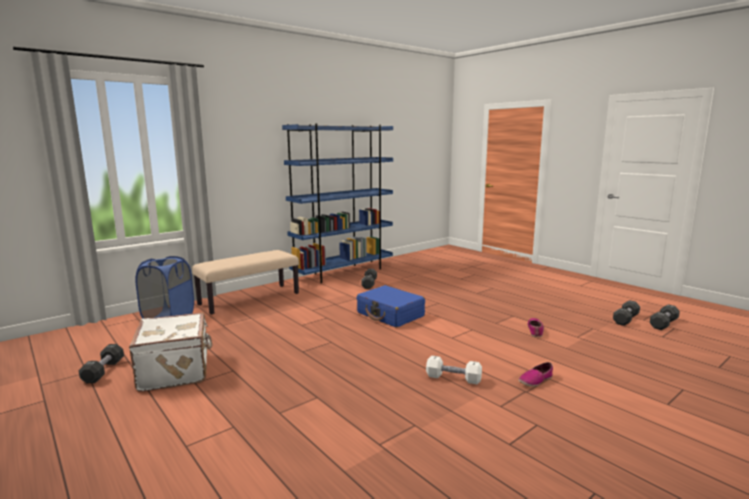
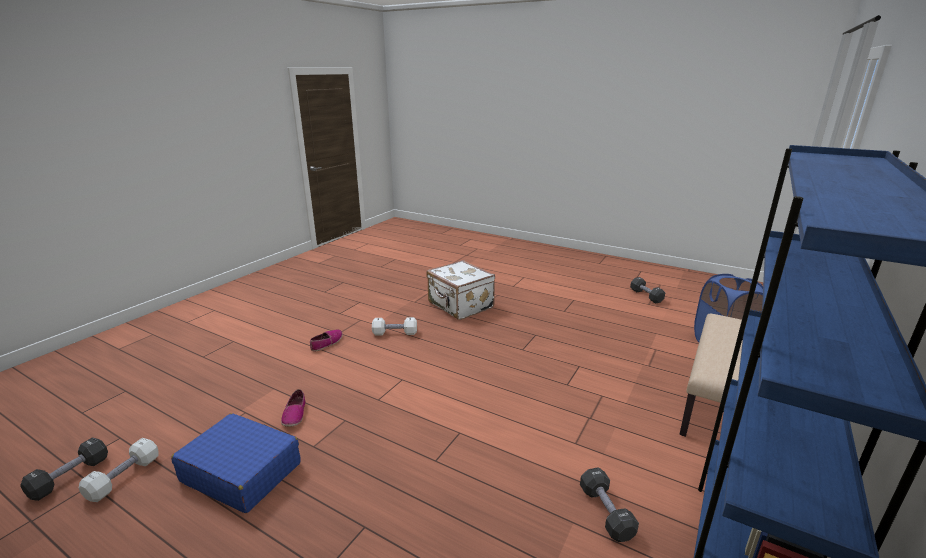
camera: 160 degrees right, 10 degrees up
white suitcase [129,312,213,391] -> white suitcase moved to [426,260,495,320]
blue suitcase [357,285,425,328] -> blue suitcase moved to [171,413,301,513]
black dumbbell [613,300,640,326] -> white dumbbell [79,438,159,502]

